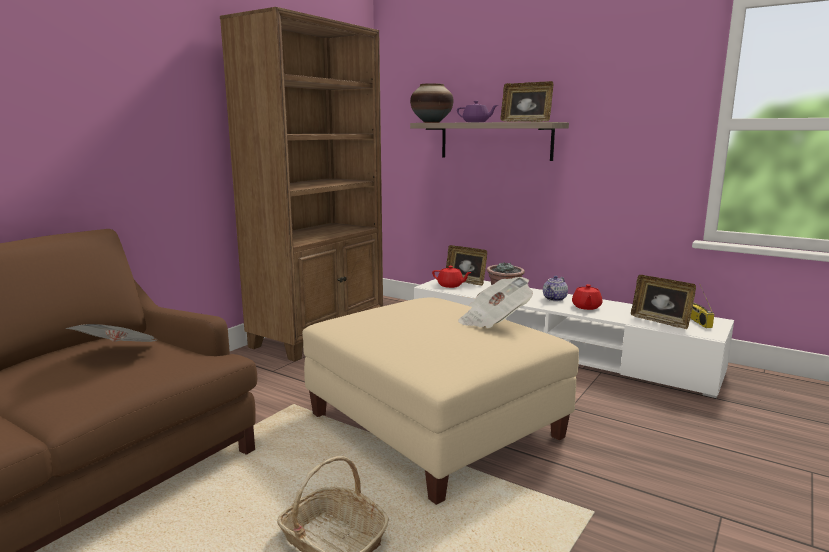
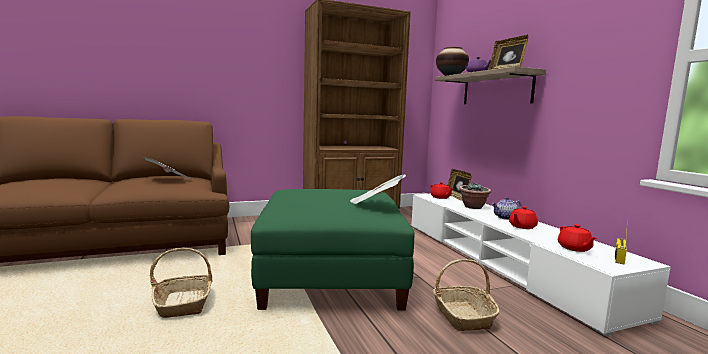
camera: 35 degrees right, 5 degrees down
beige ottoman [302,297,579,505] -> green ottoman [251,189,415,311]
picture frame [631,275,696,329] -> red teapot [558,224,597,252]
none -> basket [433,259,500,331]

